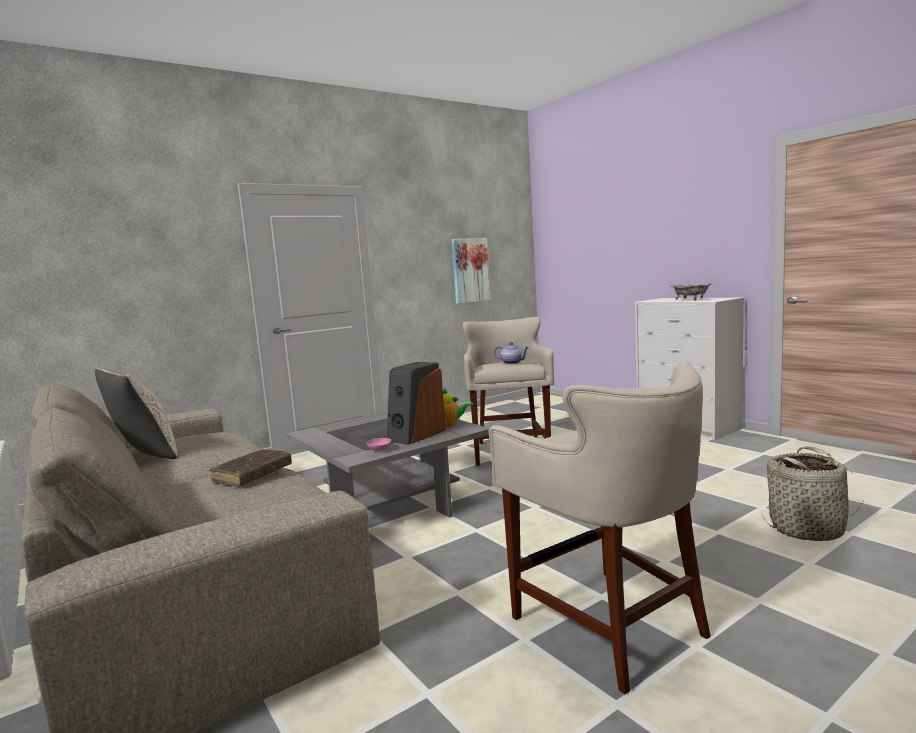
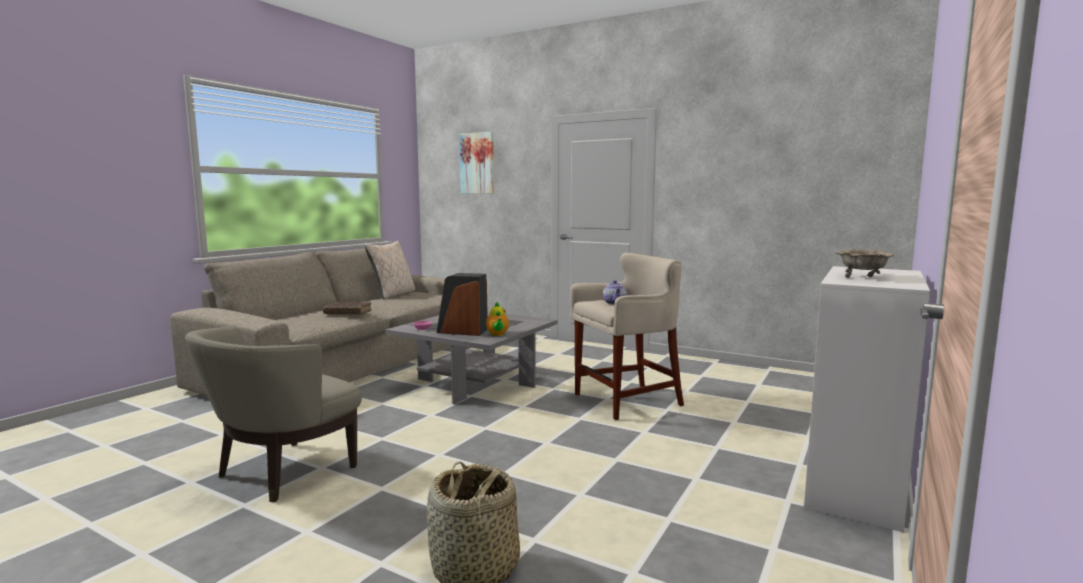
camera: 65 degrees right, 0 degrees up
picture [452,238,491,304] -> picture moved to [459,132,494,194]
beige stool [489,361,711,694] -> beige armchair [185,327,362,502]

